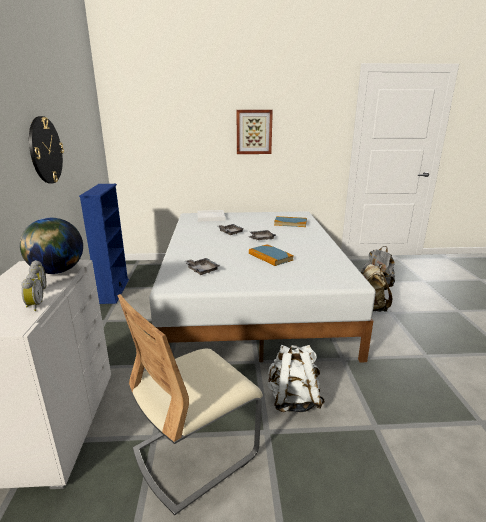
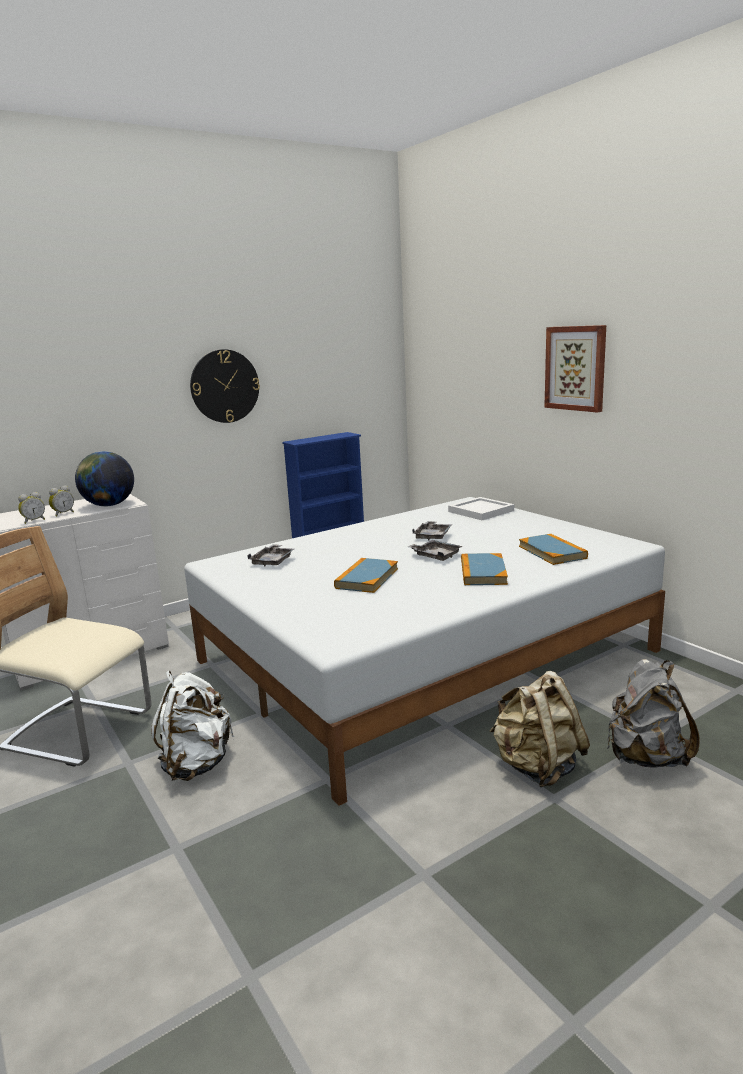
camera: 60 degrees right, 5 degrees down
none -> book [461,553,508,585]

